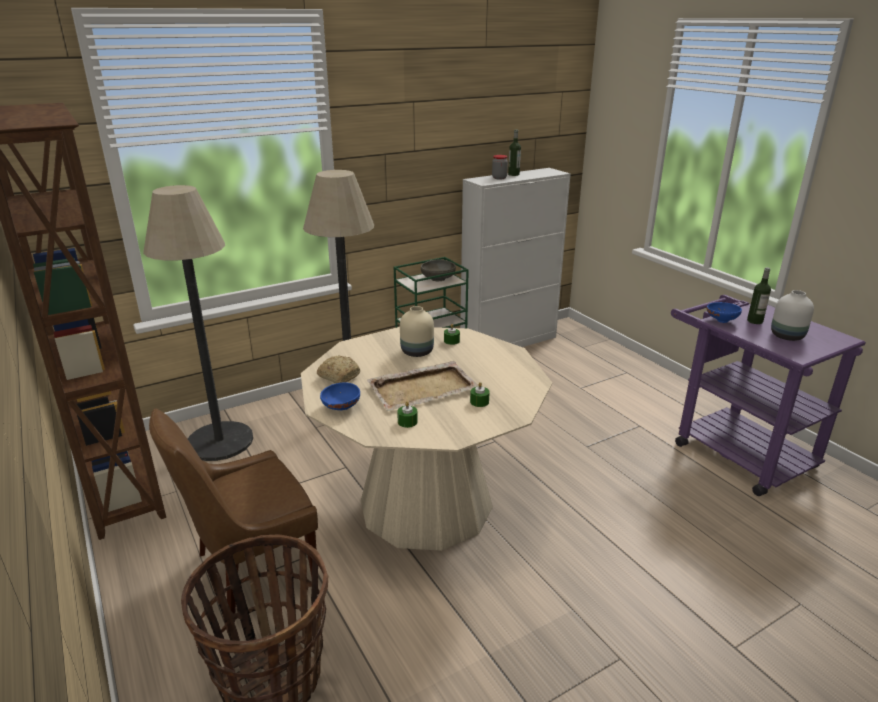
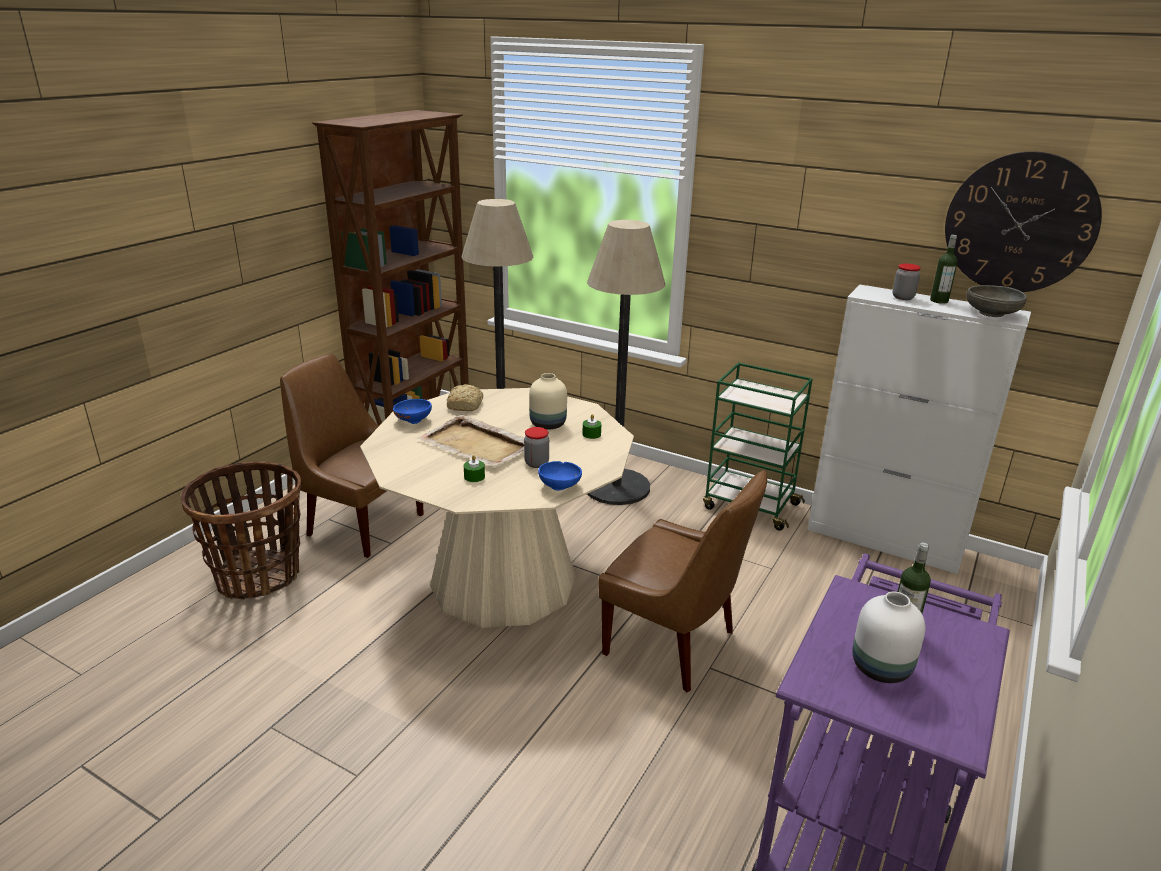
camera: 60 degrees right, 0 degrees up
green candle [397,402,418,428] -> none
grey bowl [421,260,456,281] -> grey bowl moved to [966,285,1027,317]
blue bowl [707,302,742,323] -> blue bowl moved to [538,461,582,491]
none -> jar [524,427,549,468]
none -> brown chair [598,470,767,692]
none -> wall clock [945,151,1102,292]

